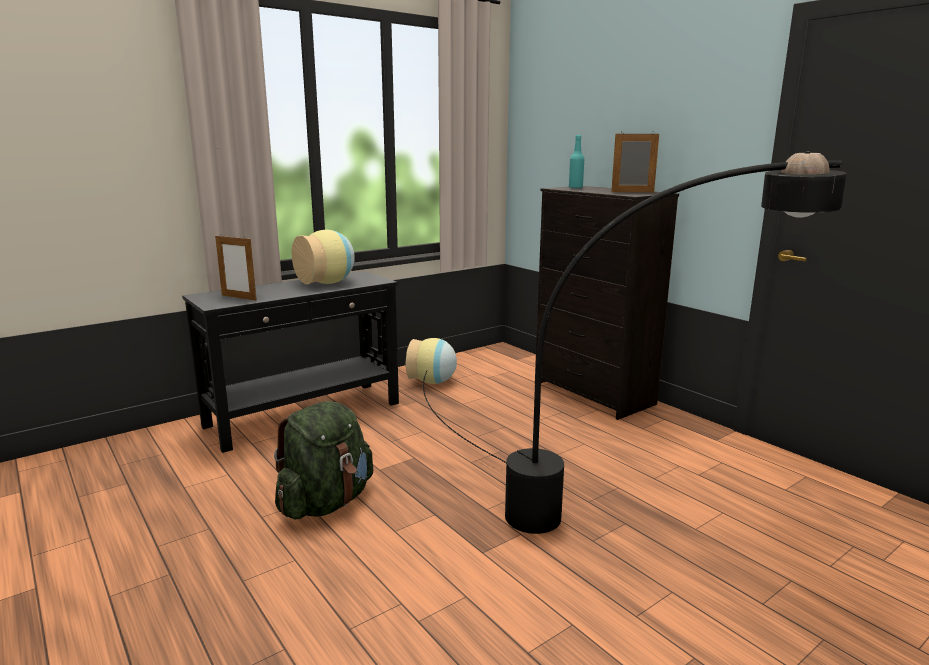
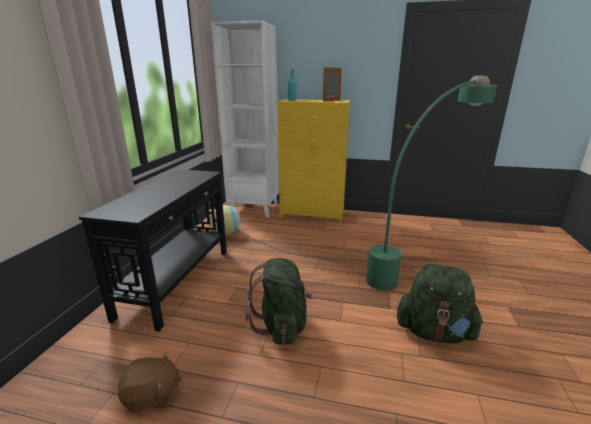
camera: 40 degrees left, 5 degrees up
picture frame [215,236,257,300] -> none
vase [291,230,355,284] -> none
black floor lamp [423,151,847,534] -> green floor lamp [235,75,497,291]
black dresser [535,186,679,420] -> yellow dresser [276,99,351,223]
none -> brown plush toy [118,352,182,413]
none -> white bookcase [211,20,279,218]
none -> green backpack [397,264,484,344]

